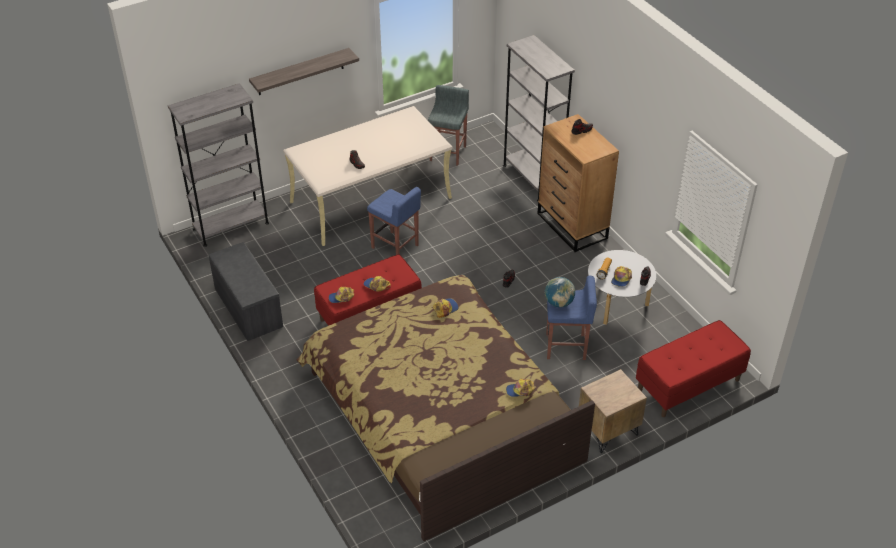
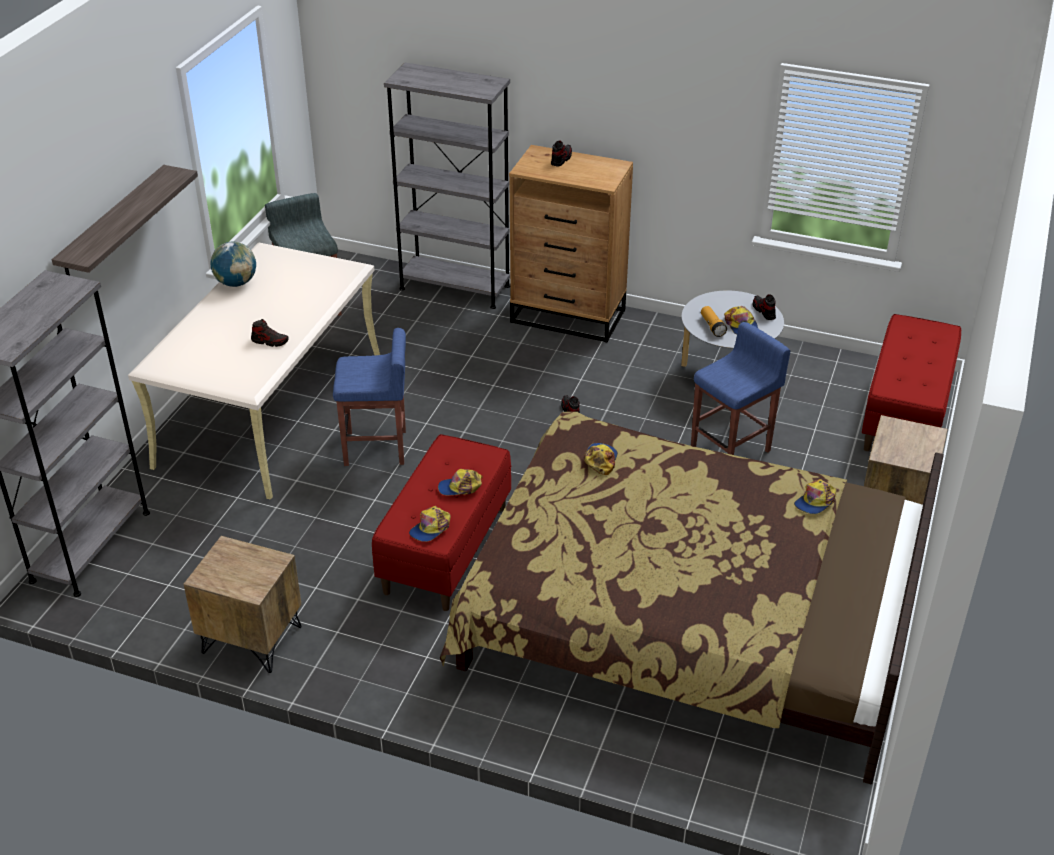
camera: 40 degrees left, 5 degrees down
grey bench [209,242,283,341] -> brown nightstand [184,536,302,673]
globe [545,277,575,308] -> globe moved to [210,242,256,287]

